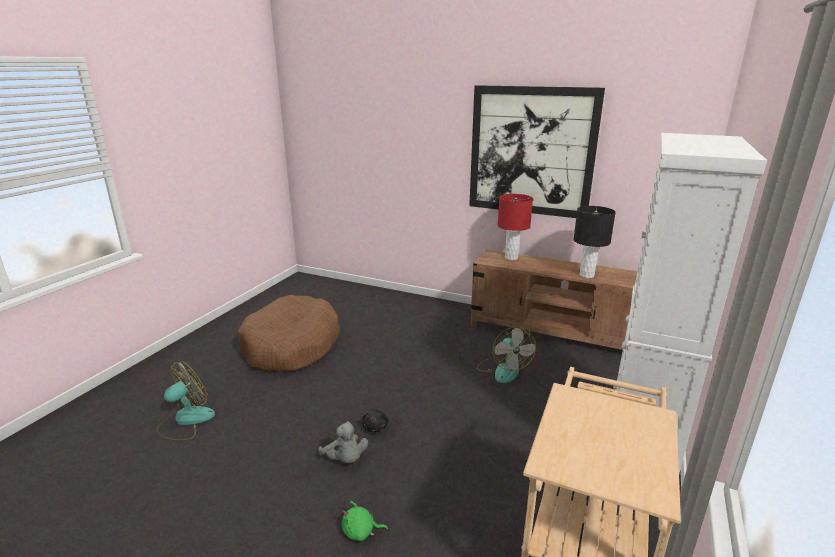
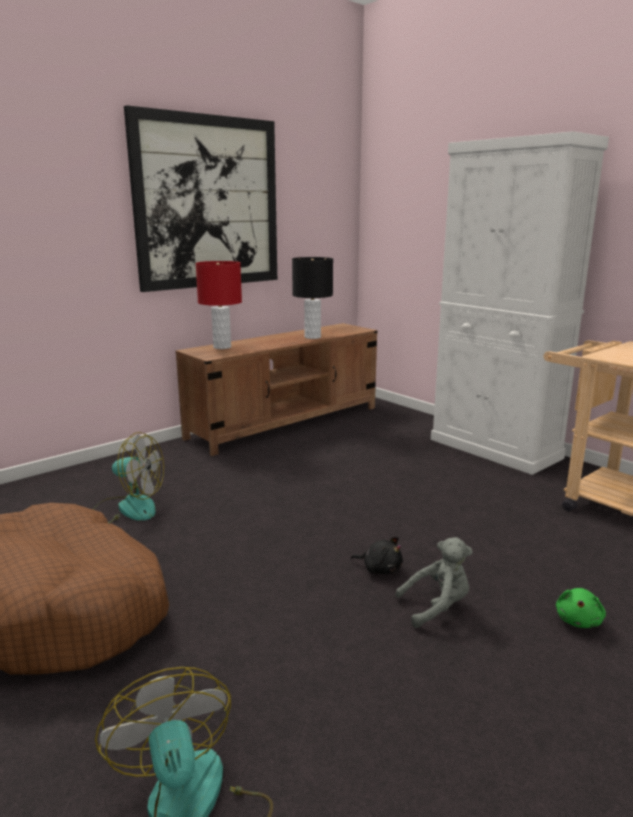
camera: 65 degrees left, 5 degrees down
fan [477,327,536,383] -> fan moved to [93,432,164,523]

